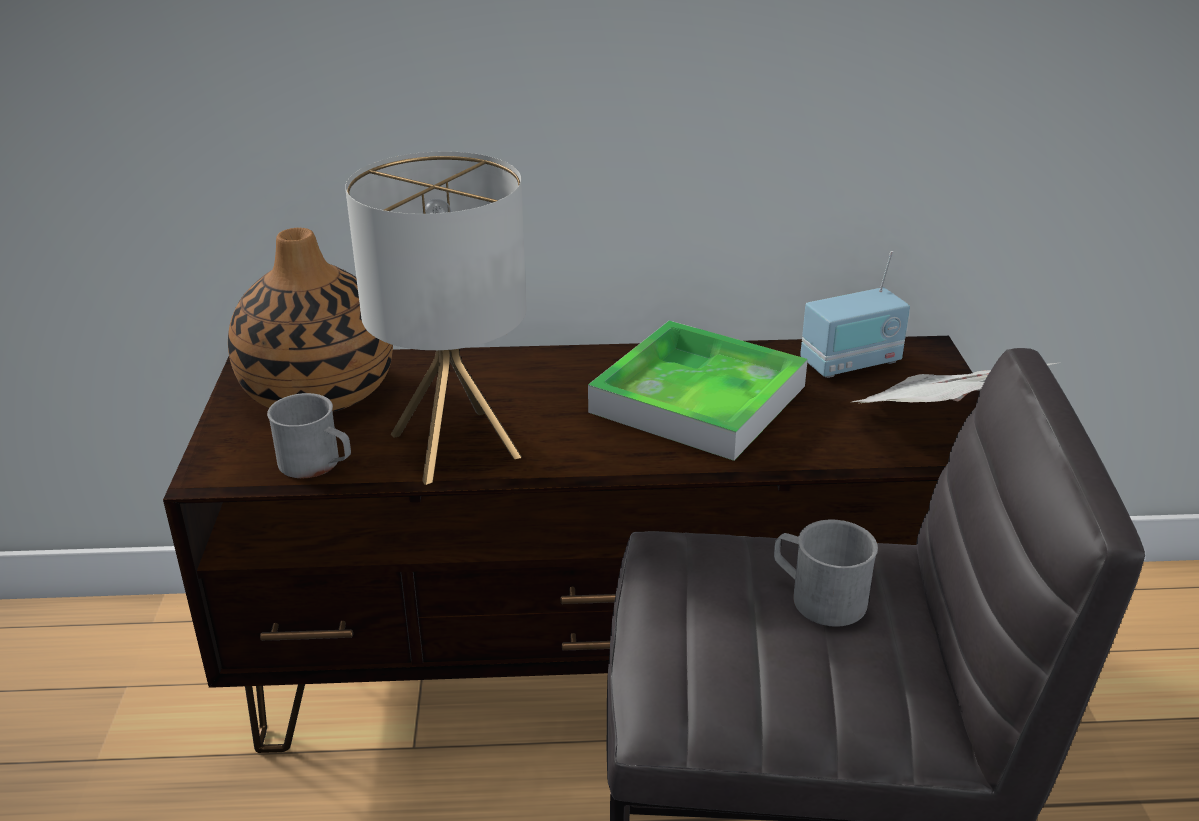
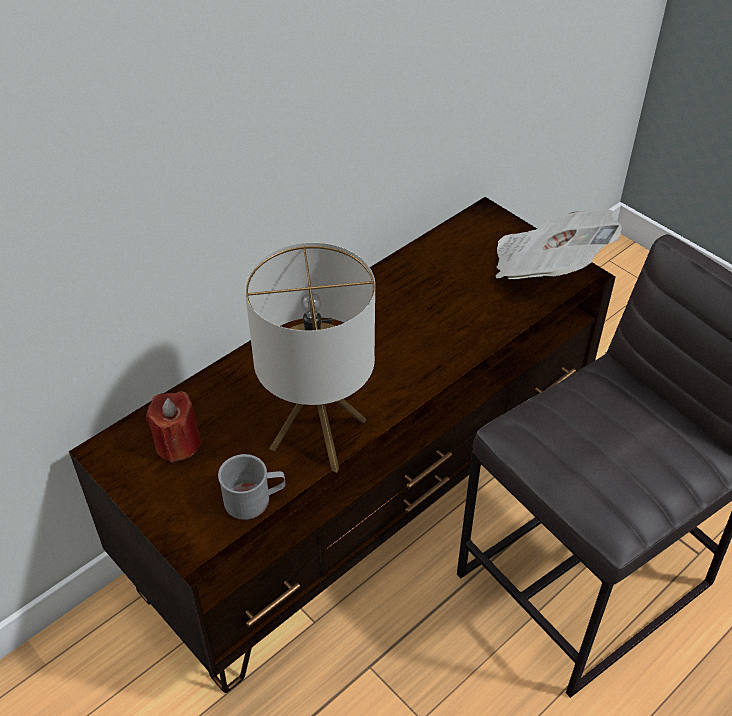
camera: 40 degrees left, 15 degrees up
vase [228,228,393,412] -> red candle [146,391,202,463]
tray [588,321,808,461] -> none
grey mug [774,519,878,627] -> none
radio [800,251,910,378] -> none

